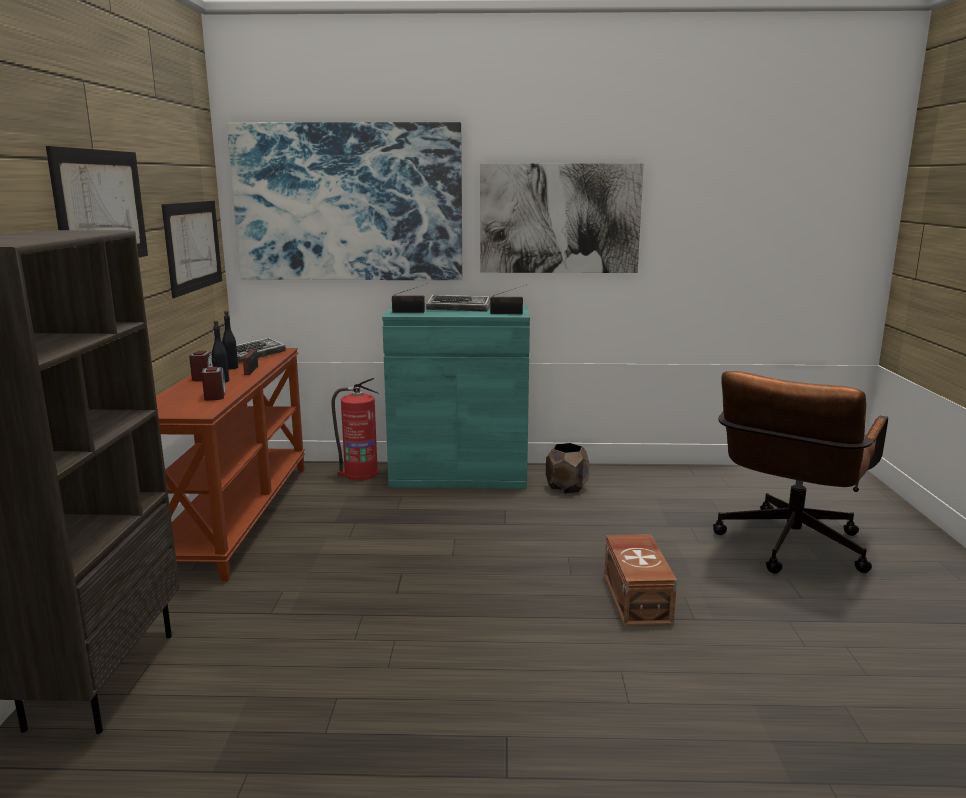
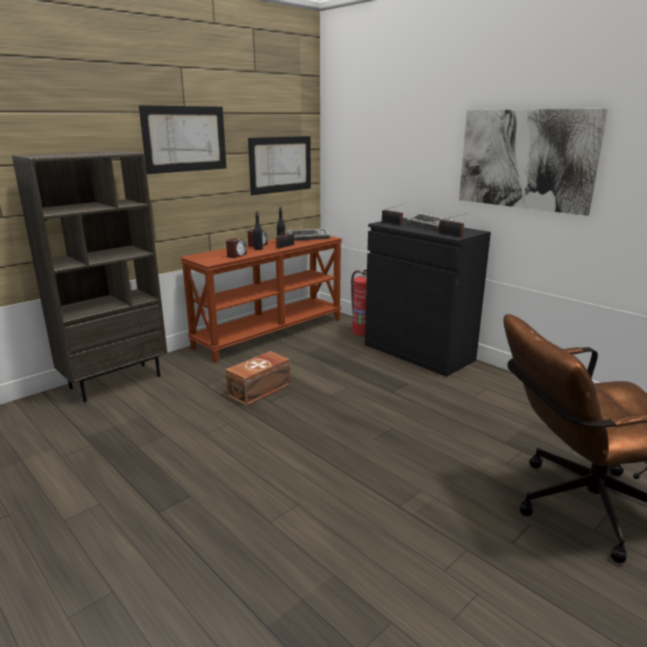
camera: 45 degrees right, 5 degrees up
picture [227,122,462,280] -> none
turquoise cabinet [382,305,530,489] -> black cabinet [365,218,491,377]
brown planter [546,443,589,493] -> none
brown storage box [604,534,677,626] -> brown storage box moved to [225,351,291,406]

